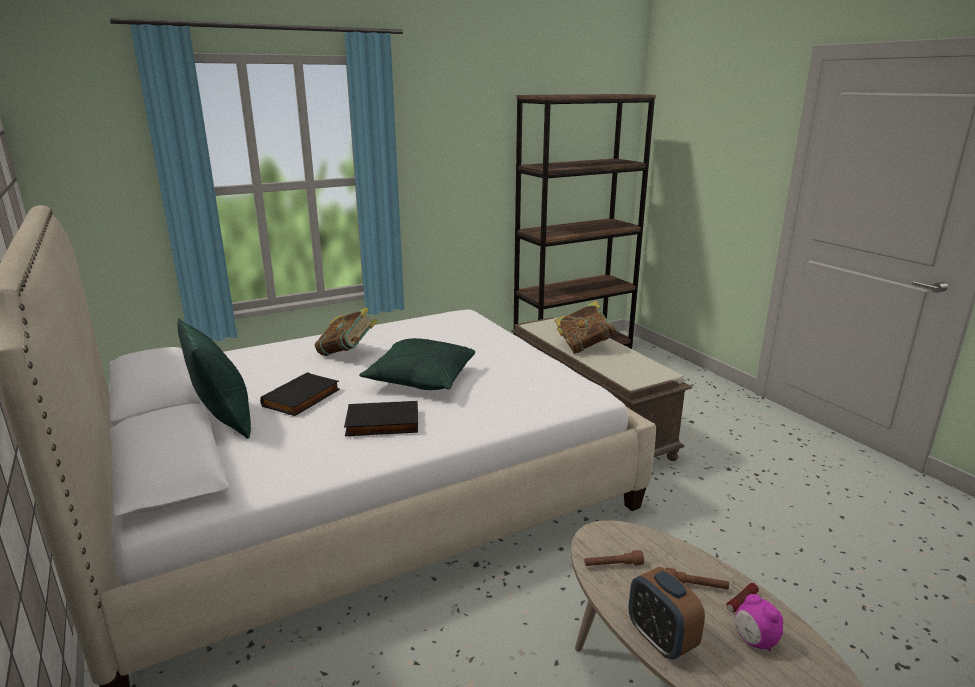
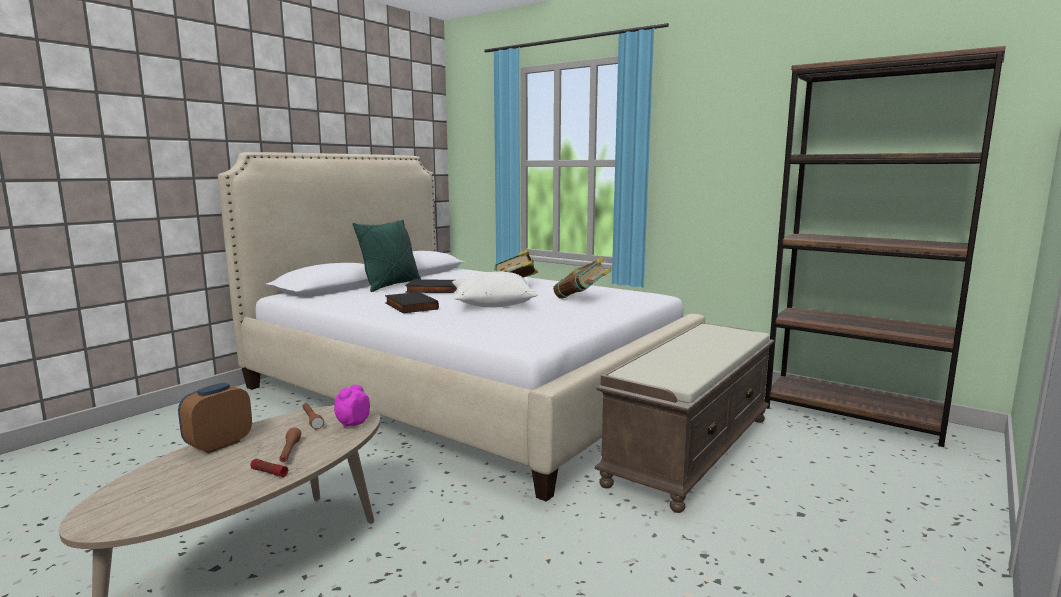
camera: 65 degrees right, 10 degrees down
green pillow [359,338,475,390] -> white pillow [452,271,538,307]
book [555,301,616,354] -> book moved to [553,257,611,298]
alarm clock [735,594,783,651] -> alarm clock moved to [334,384,370,428]

